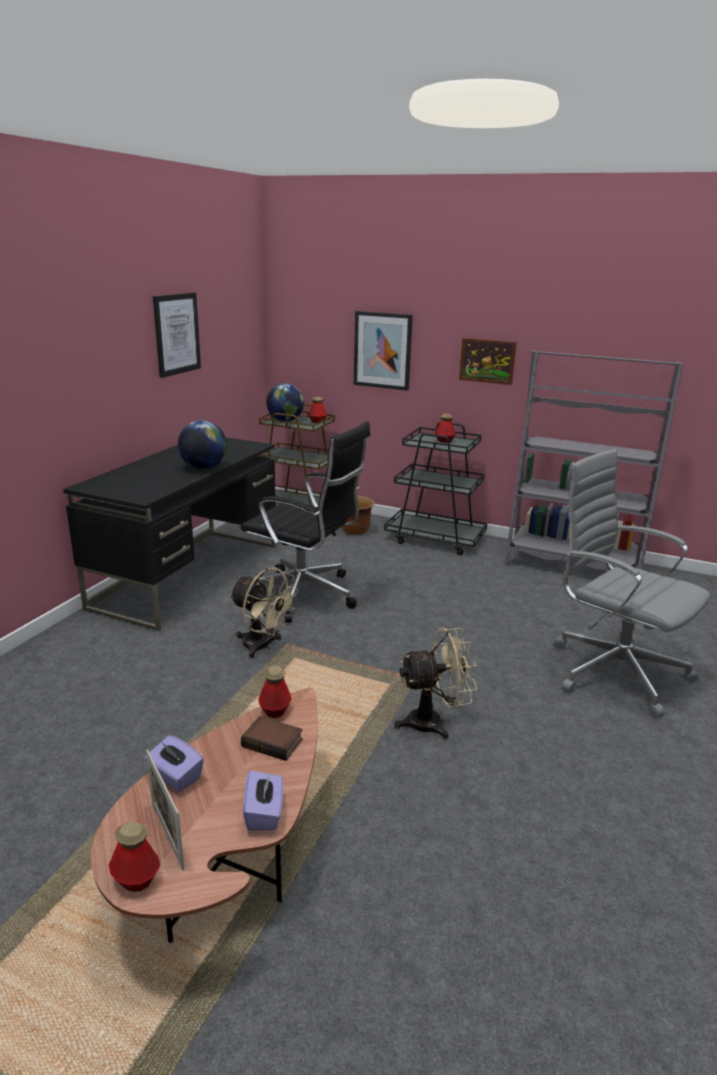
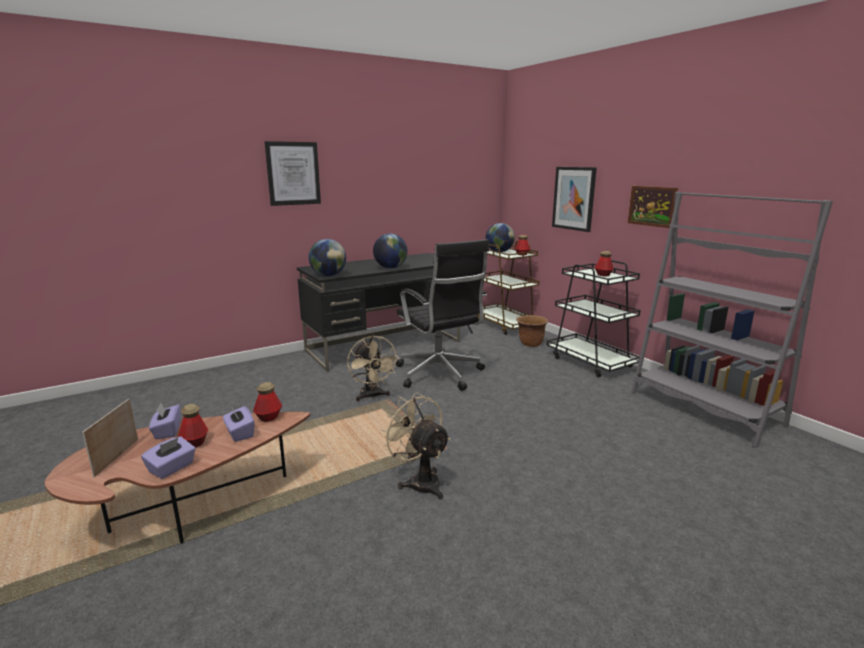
camera: 35 degrees right, 5 degrees down
bottle [109,822,161,892] -> bottle moved to [178,404,208,448]
picture [153,293,201,378] -> picture moved to [264,141,321,206]
book [241,716,303,761] -> purple tissue box [223,406,254,442]
beige fan [394,628,477,739] -> beige fan turned 150 degrees counterclockwise [379,392,451,500]
grey office chair [554,449,710,718] -> none
none -> globe [309,239,346,276]

